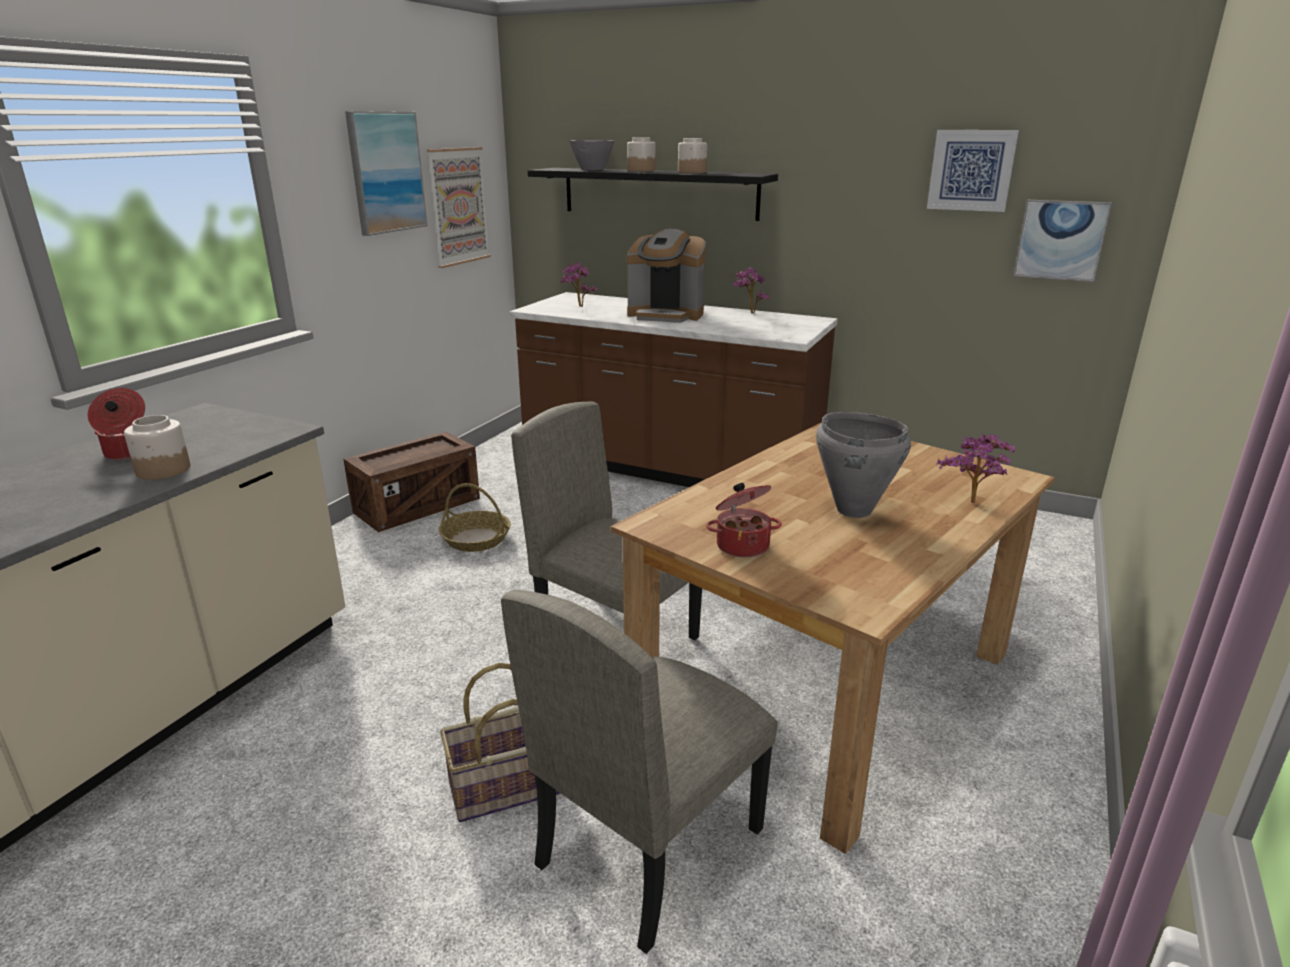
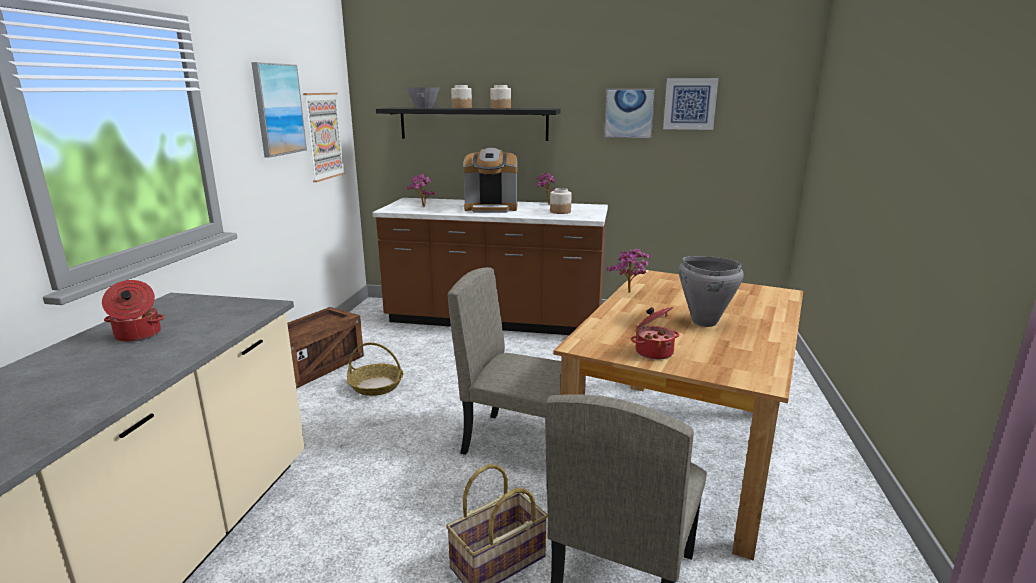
camera: 15 degrees left, 5 degrees down
jar [124,415,190,480] -> jar moved to [550,188,572,214]
potted plant [936,434,1015,503] -> potted plant moved to [606,249,650,293]
picture [1013,200,1112,282] -> picture moved to [604,89,655,138]

